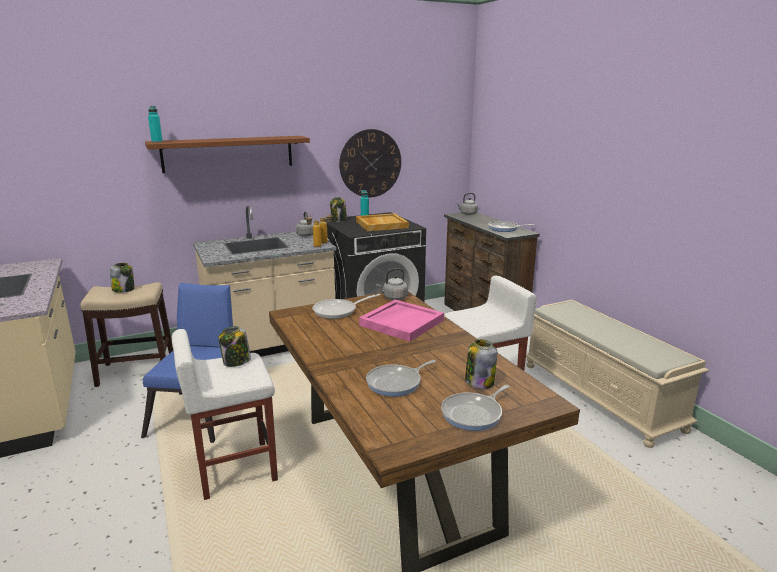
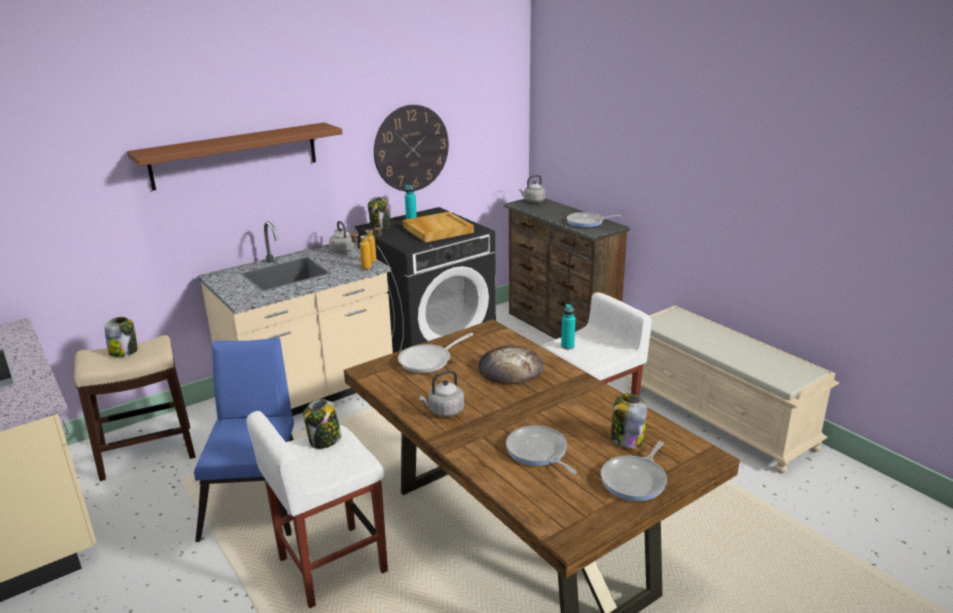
camera: 10 degrees left, 5 degrees up
turquoise bottle [148,106,163,143] -> turquoise bottle moved to [561,304,576,350]
pink tray [359,300,444,342] -> bread [479,346,543,383]
frying pan [366,360,436,397] -> frying pan turned 105 degrees clockwise [506,425,577,474]
grey kettle [376,268,408,300] -> grey kettle moved to [418,370,464,417]

